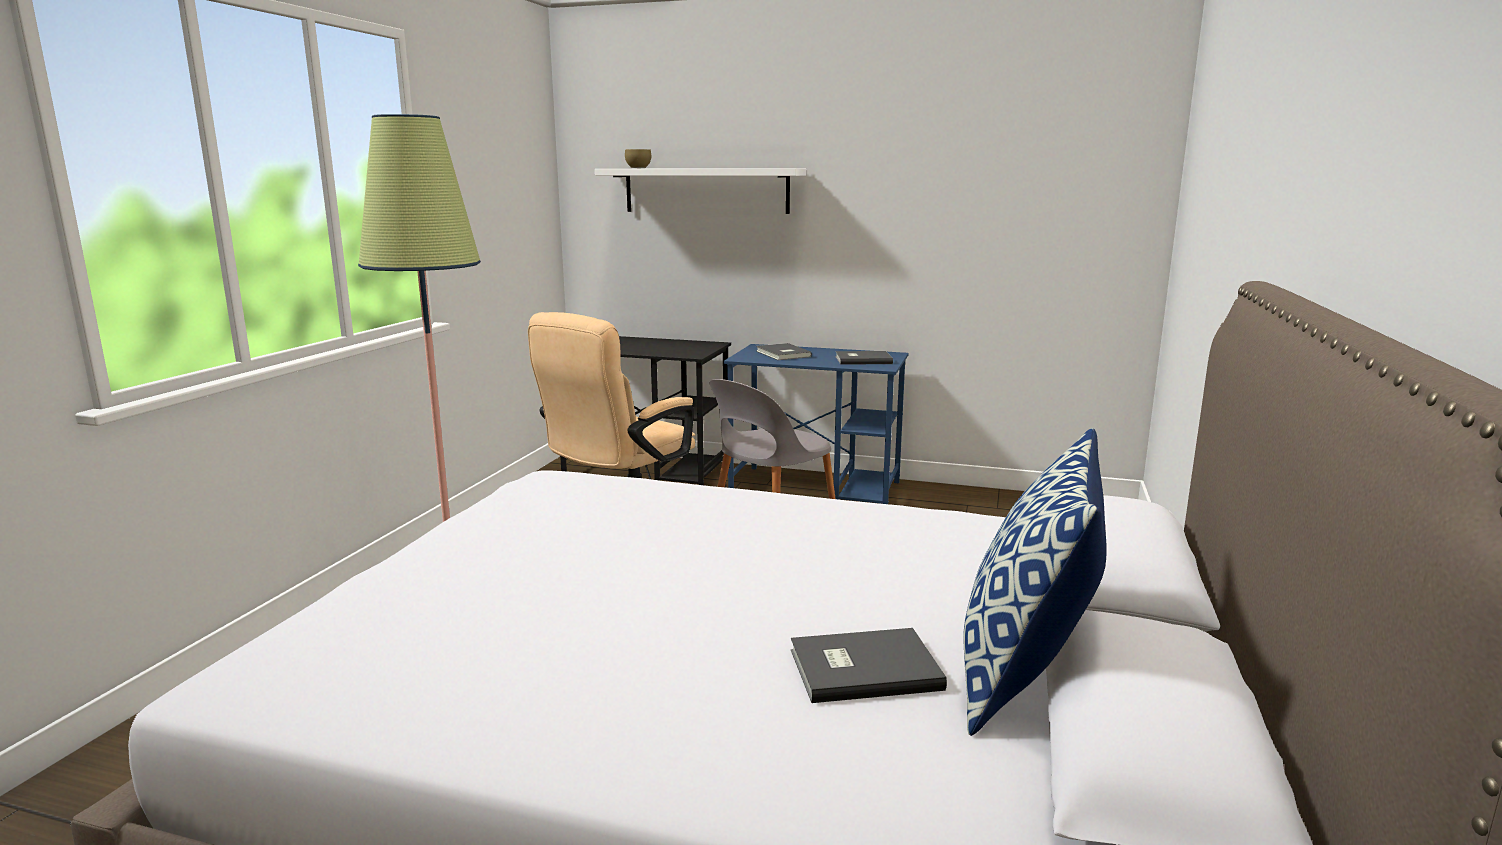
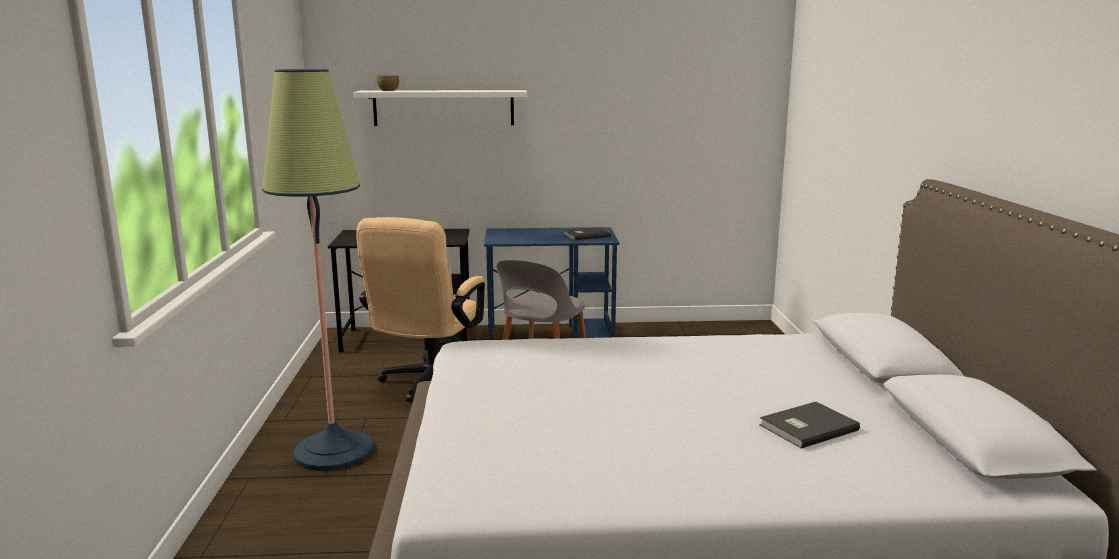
camera: 20 degrees left, 0 degrees up
grey book [756,343,812,360] -> none
pillow [964,428,1107,736] -> none

